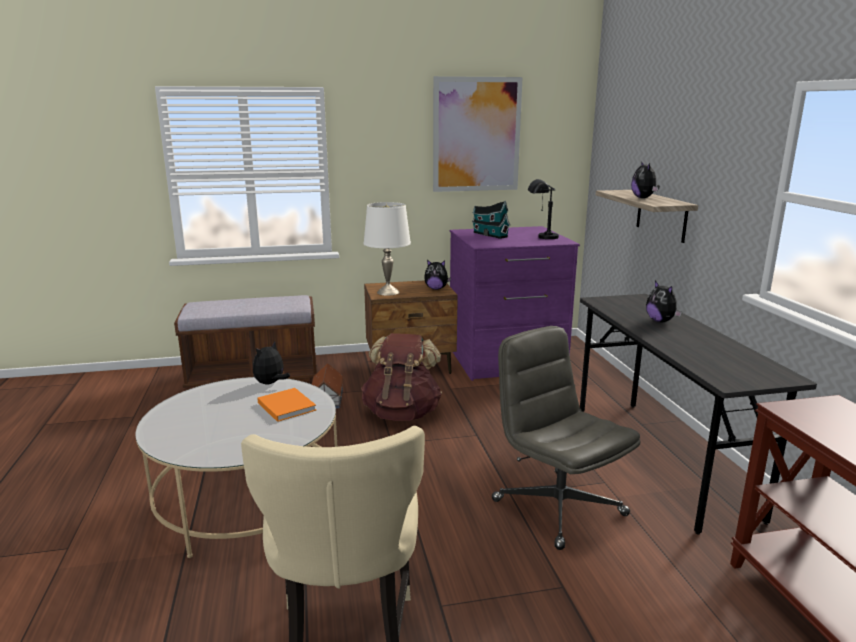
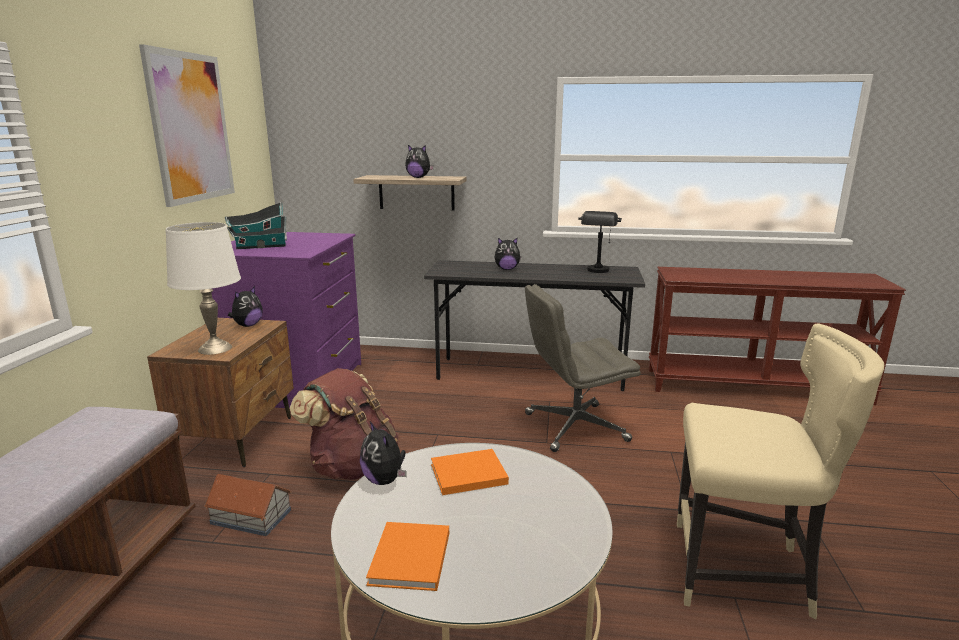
camera: 70 degrees left, 0 degrees up
black table lamp [528,179,559,239] -> black table lamp moved to [578,211,622,273]
none -> orange book [366,522,449,591]

